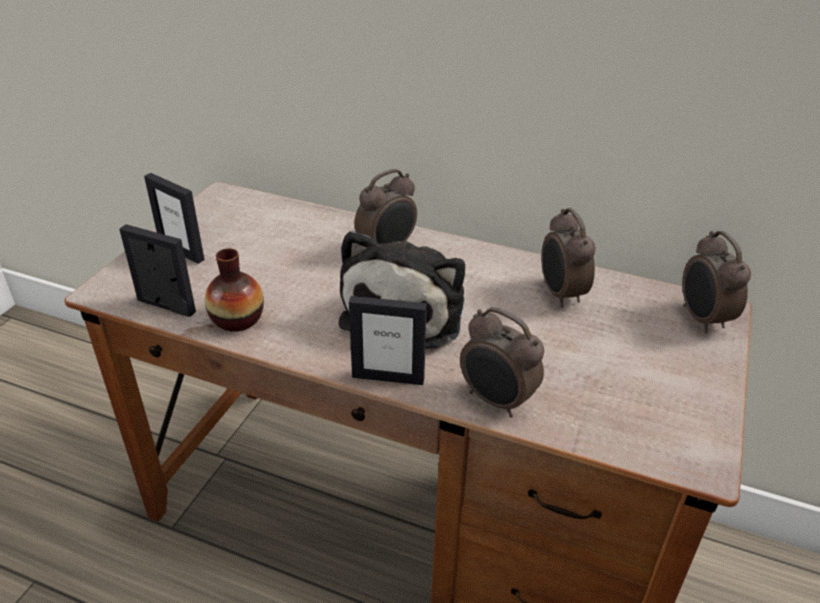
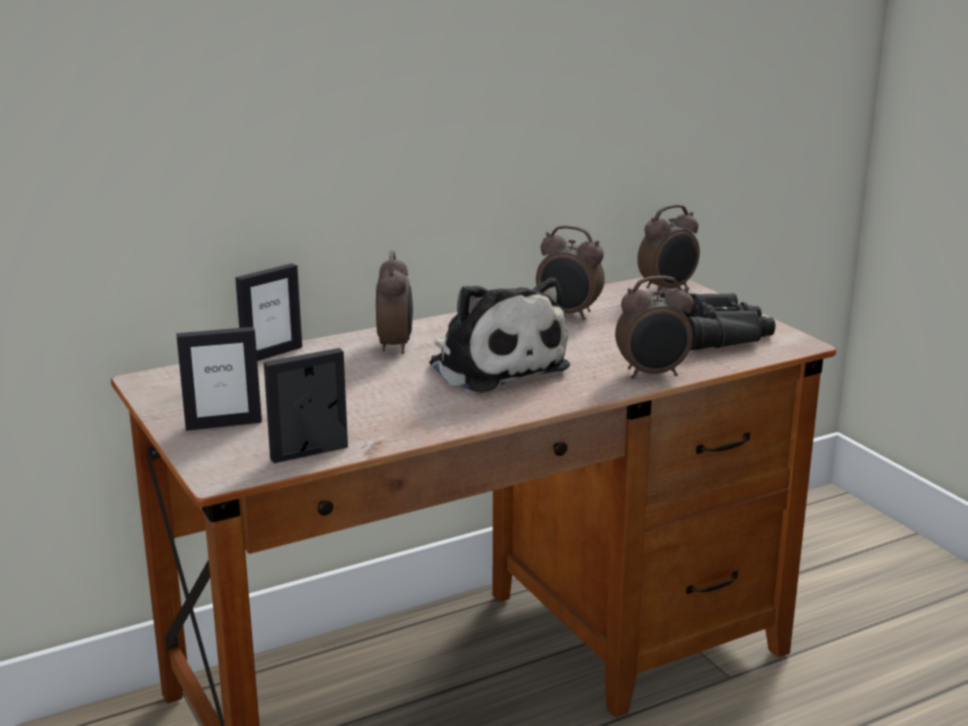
camera: 50 degrees left, 15 degrees down
vase [205,248,264,332] -> none
picture frame [349,296,427,385] -> picture frame moved to [235,263,302,361]
alarm clock [682,231,751,333] -> alarm clock turned 60 degrees counterclockwise [637,204,700,292]
none -> black binoculars [660,292,776,350]

